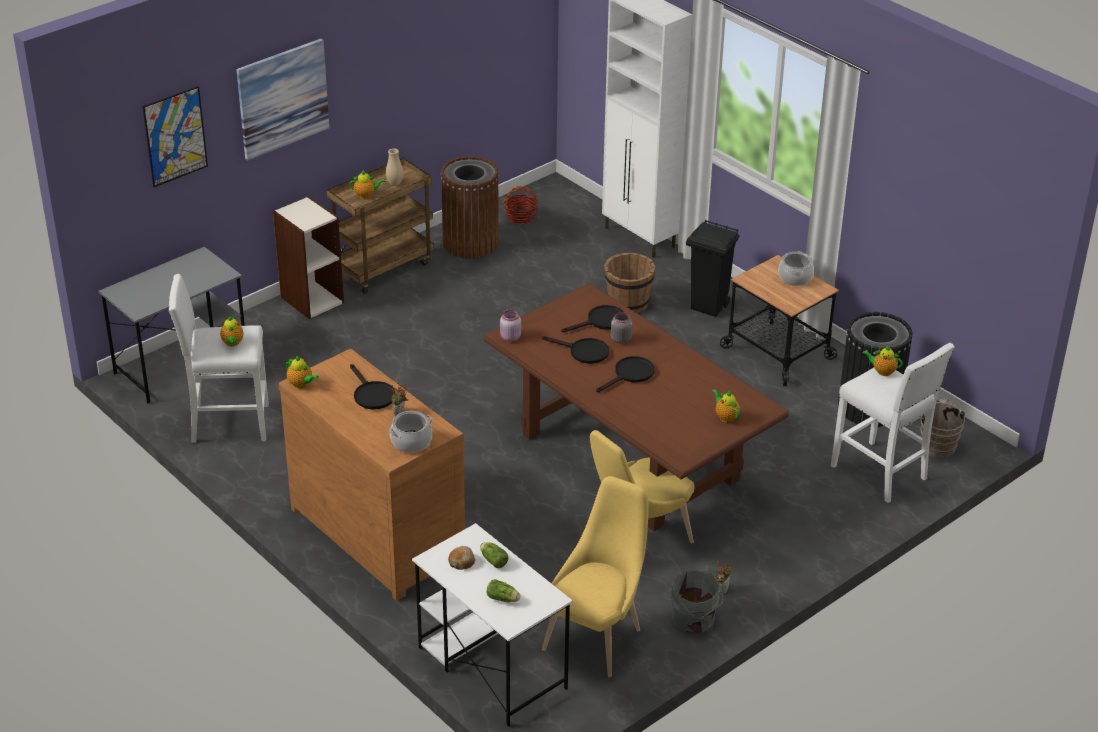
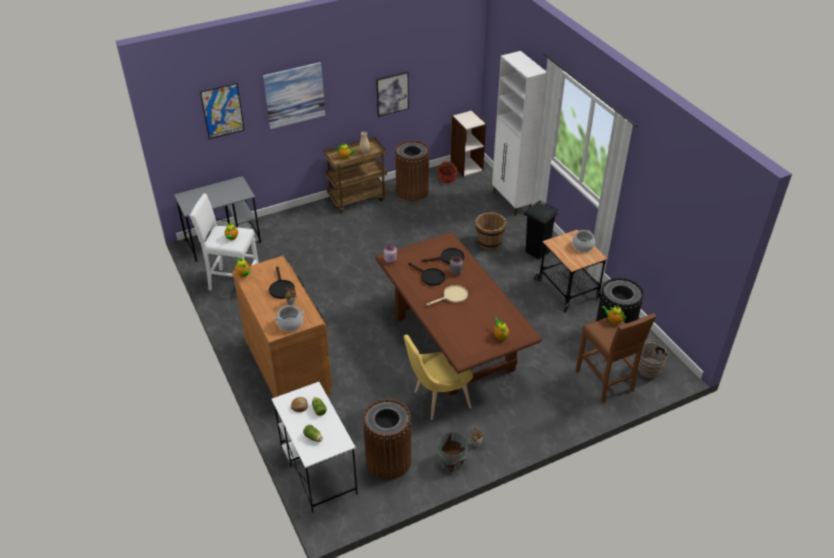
camera: 15 degrees right, 5 degrees up
bookcase [273,196,344,319] -> bookcase moved to [450,110,486,177]
yellow chair [542,476,649,677] -> brown trash can [363,399,411,480]
black frying pan [596,356,654,392] -> beige frying pan [426,285,468,306]
white stool [831,343,955,503] -> brown stool [576,313,656,403]
none -> picture [376,72,409,117]

